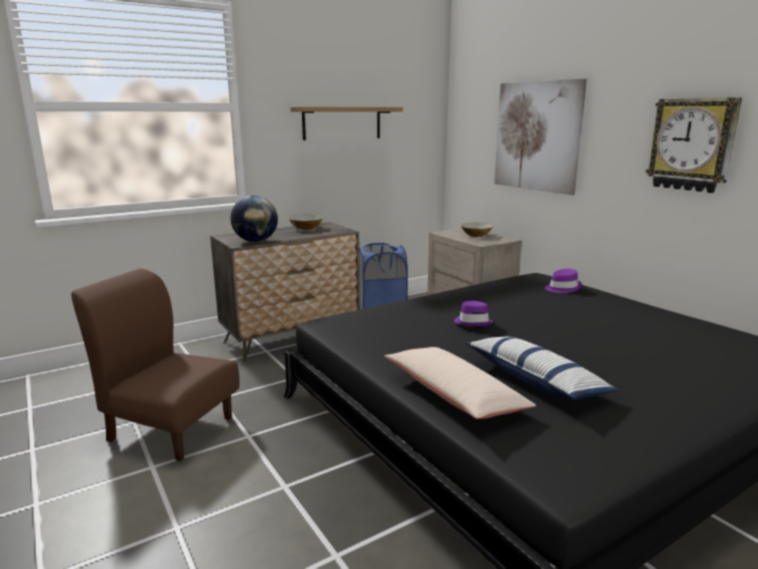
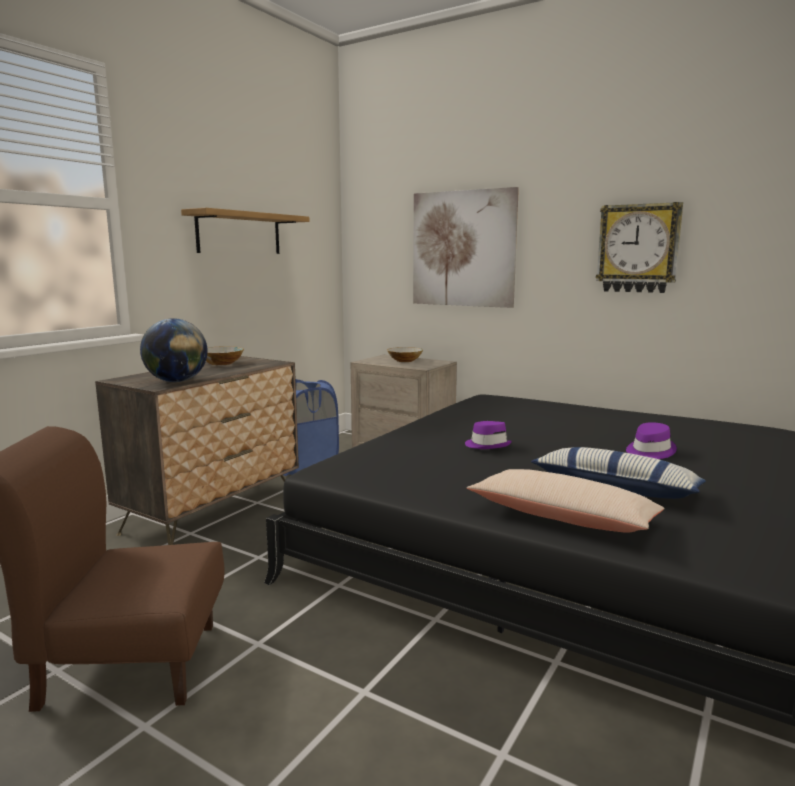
camera: 25 degrees left, 5 degrees down
purple hat [545,269,582,293] -> purple hat moved to [626,422,677,459]

